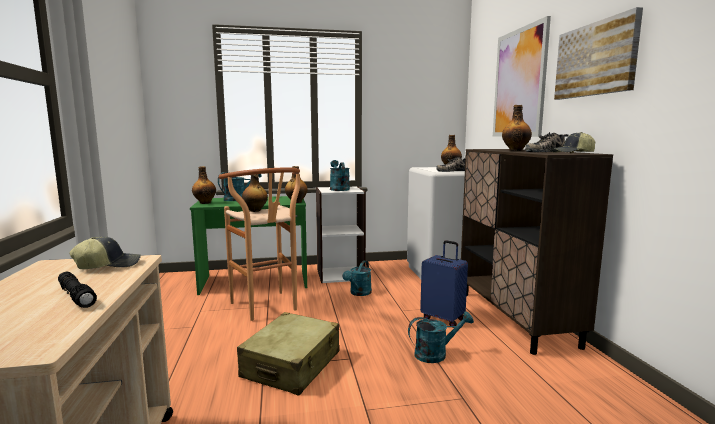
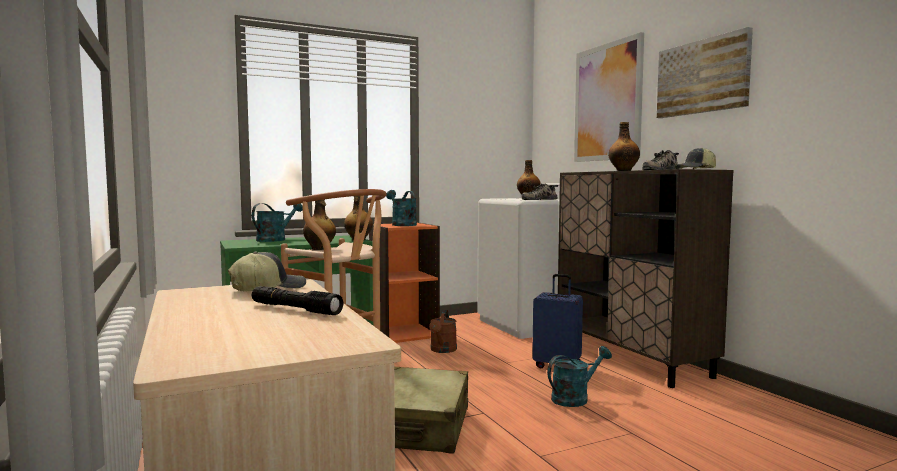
camera: 15 degrees left, 5 degrees down
bottle [192,166,216,204] -> none
white bookcase [316,186,366,283] -> orange bookcase [369,223,440,343]
turquoise watering can [343,261,372,296] -> brown watering can [429,310,457,353]

